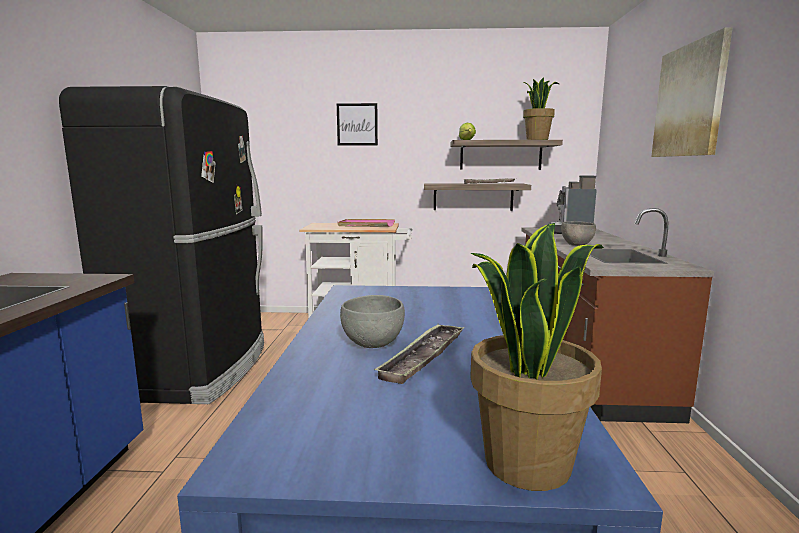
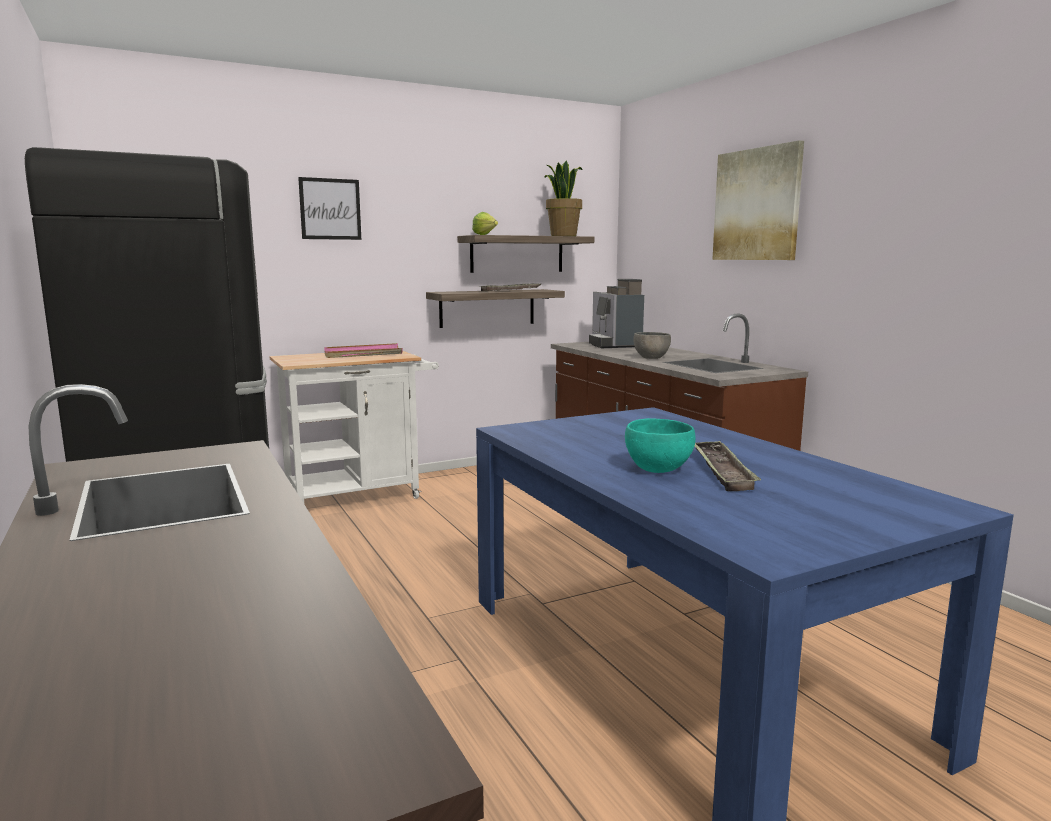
camera: 30 degrees left, 0 degrees up
grey bowl [340,295,405,348] -> turquoise bowl [625,418,696,473]
potted plant [470,223,604,491] -> none

